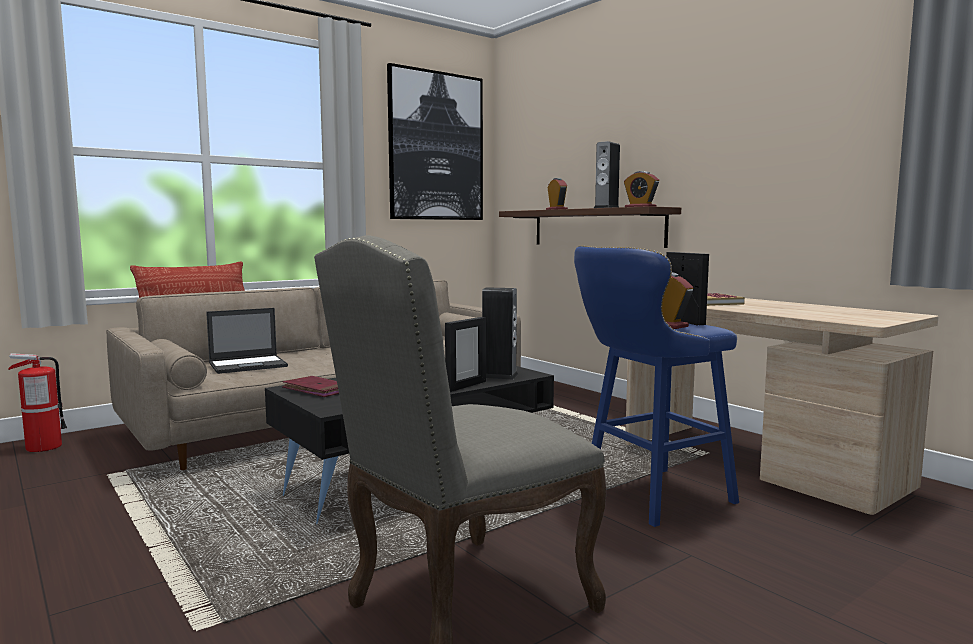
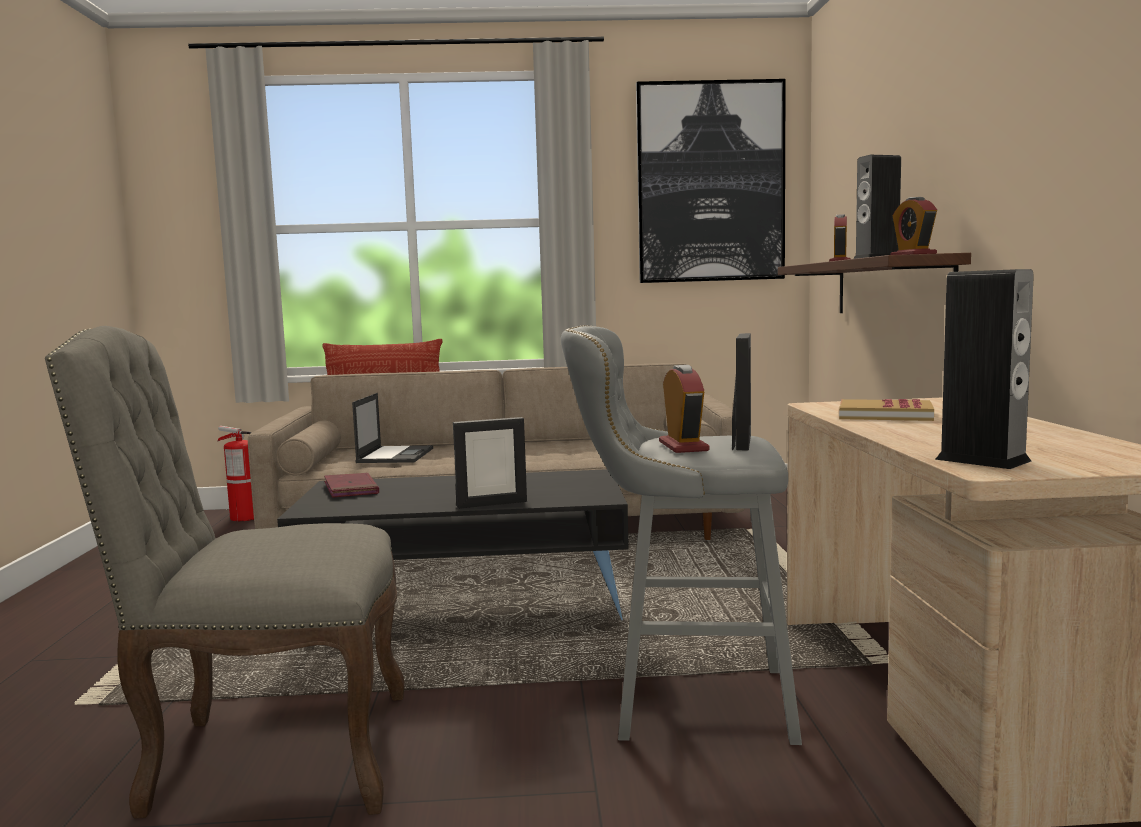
camera: 35 degrees right, 0 degrees up
laptop [206,308,288,374] -> laptop turned 90 degrees counterclockwise [352,393,433,463]
speaker [482,287,519,380] -> speaker moved to [935,269,1034,469]
blue stool [574,245,739,527] -> grey stool [561,325,802,745]

